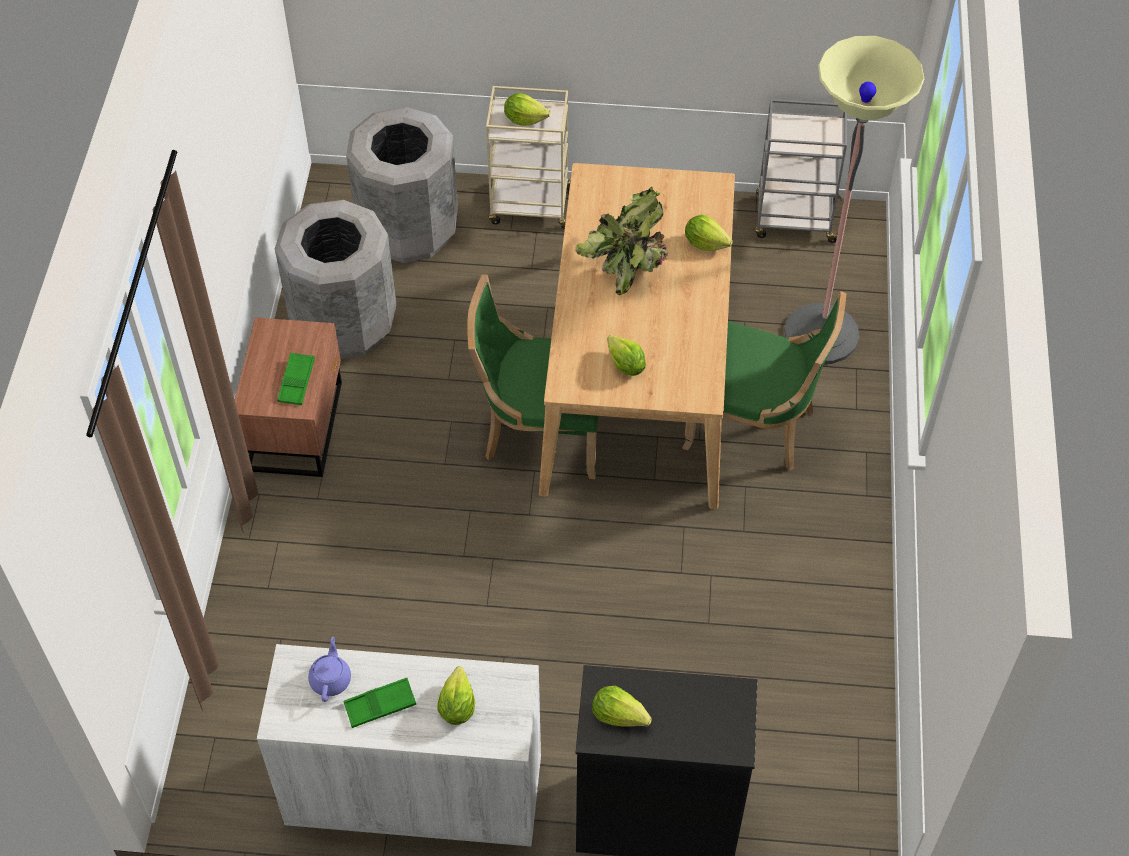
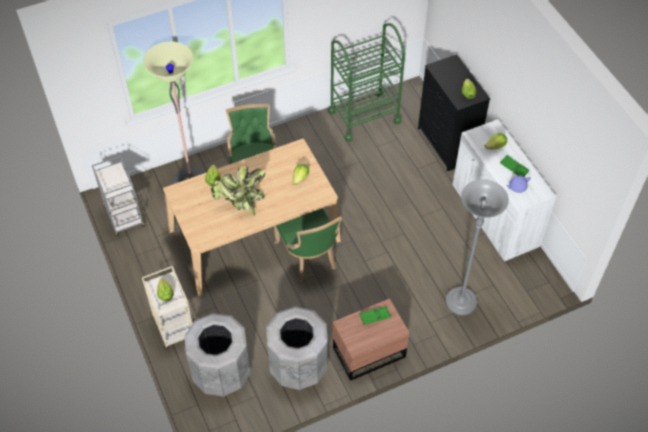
camera: 120 degrees left, 0 degrees up
none -> green cart [328,23,405,142]
none -> grey floor lamp [446,179,509,315]

